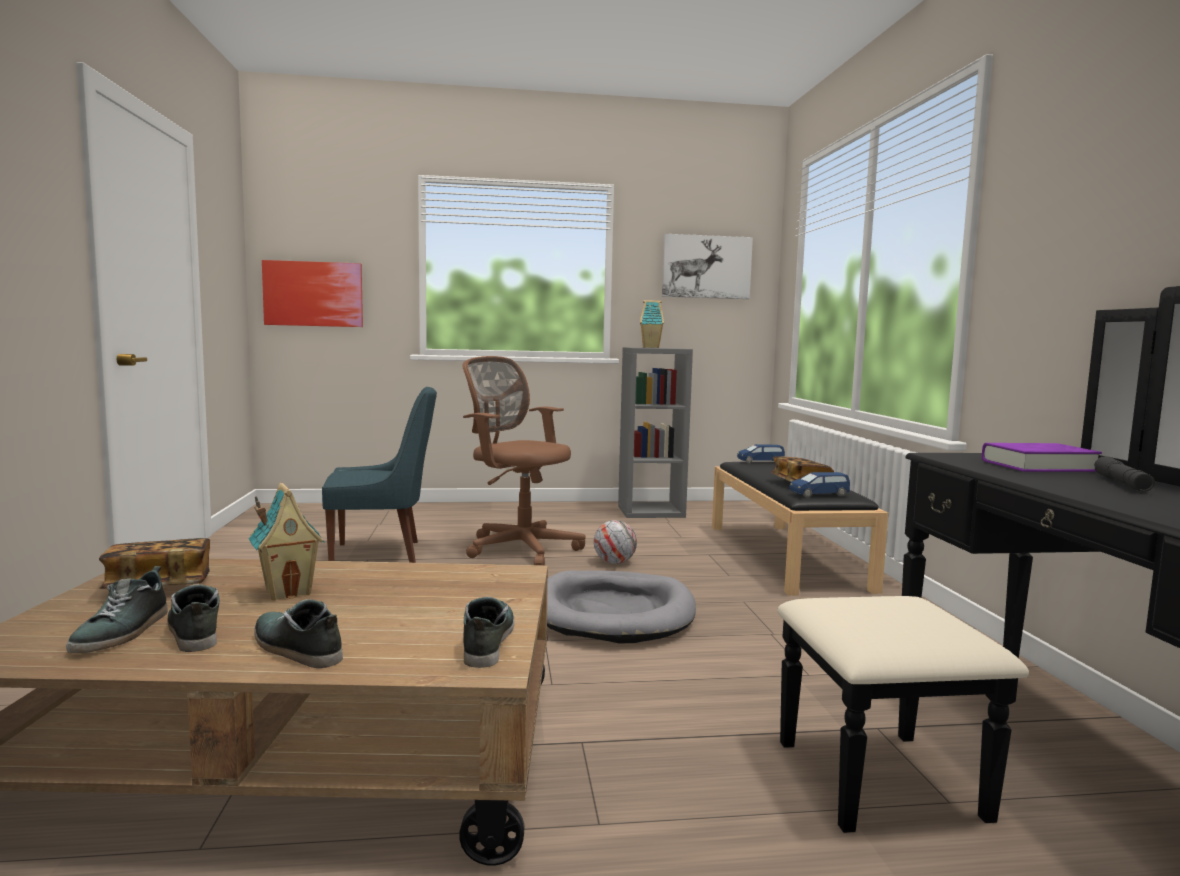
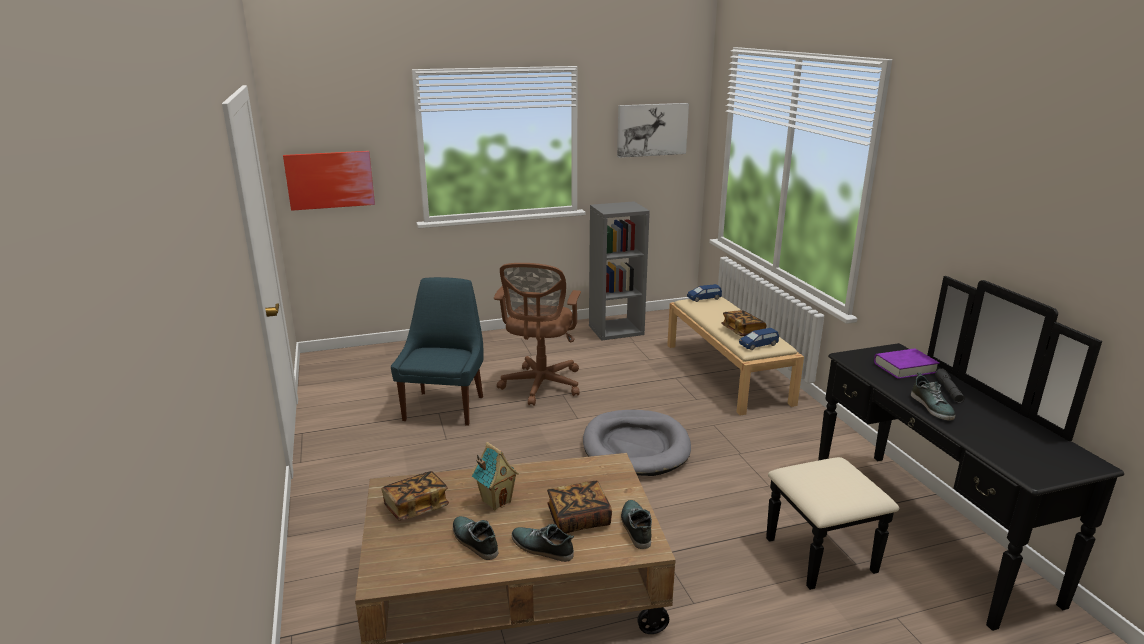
camera: 10 degrees left, 15 degrees up
shoe [66,566,168,653] -> shoe moved to [911,372,955,420]
blue chair [322,387,437,563] -> blue chair turned 60 degrees counterclockwise [391,277,484,426]
brown office chair [462,356,586,565] -> brown office chair turned 105 degrees counterclockwise [494,263,581,406]
football [594,520,637,564] -> none
toy house [640,300,664,348] -> none
black bench [712,462,888,596] -> beige bench [667,297,804,416]
none -> book [547,481,612,534]

